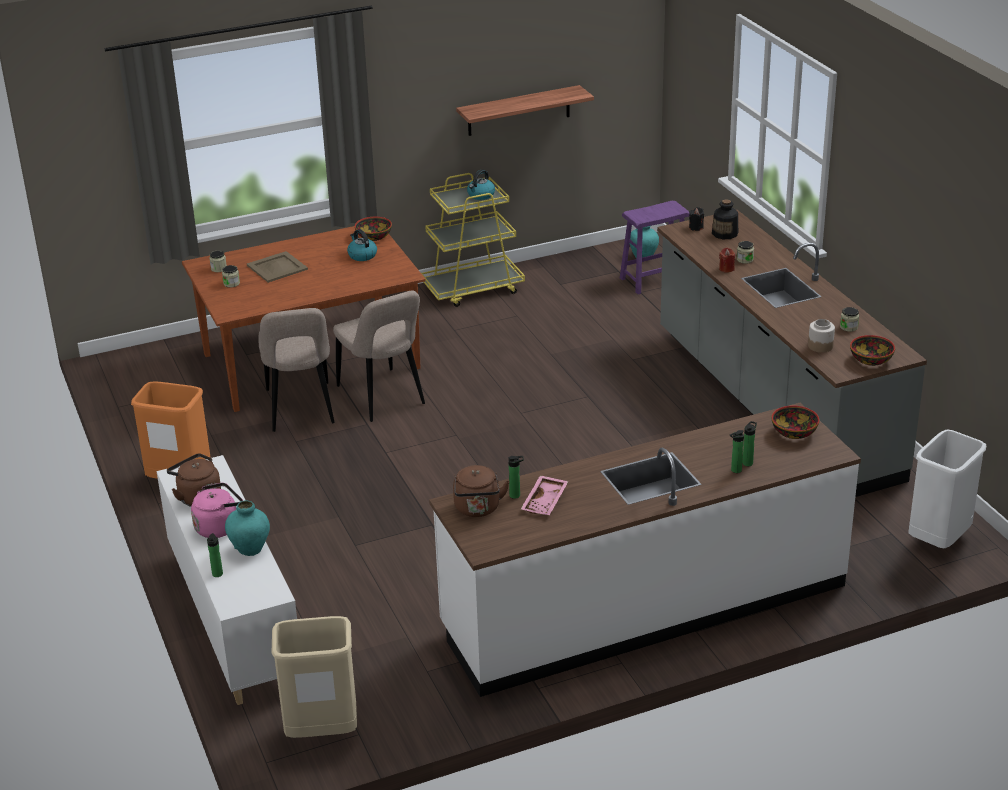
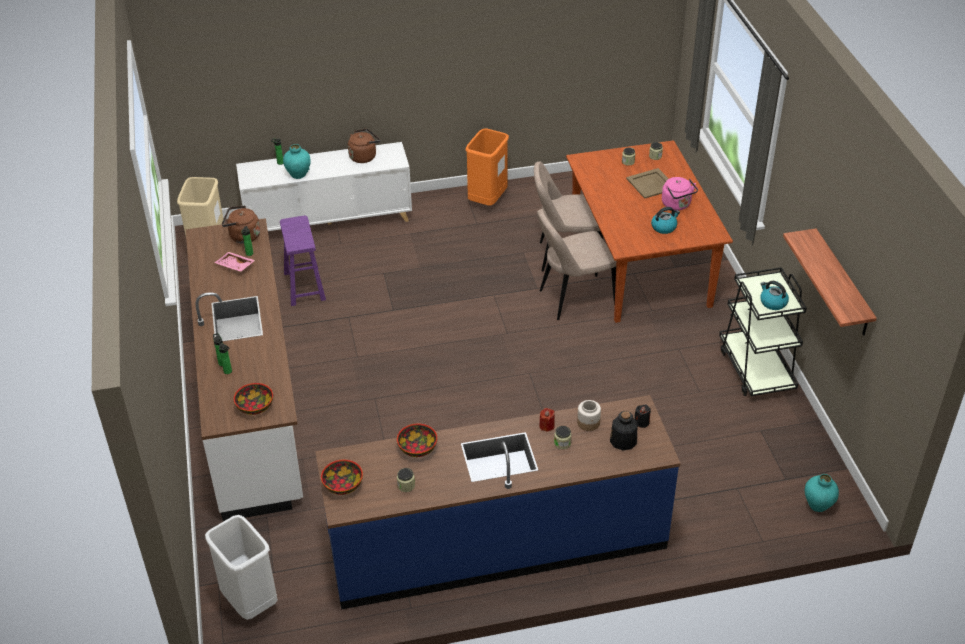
camera: 100 degrees right, 10 degrees up
pink kettle [191,483,243,538] -> pink kettle moved to [662,177,698,210]
bowl [355,217,392,241] -> bowl moved to [397,423,437,457]
yellow cart [421,173,525,307] -> black cart [719,267,807,396]
purple stool [620,201,690,294] -> purple stool moved to [280,215,326,306]
grey counter [657,210,927,497] -> blue counter [315,395,681,610]
jar [808,319,835,353] -> jar moved to [577,400,601,431]

